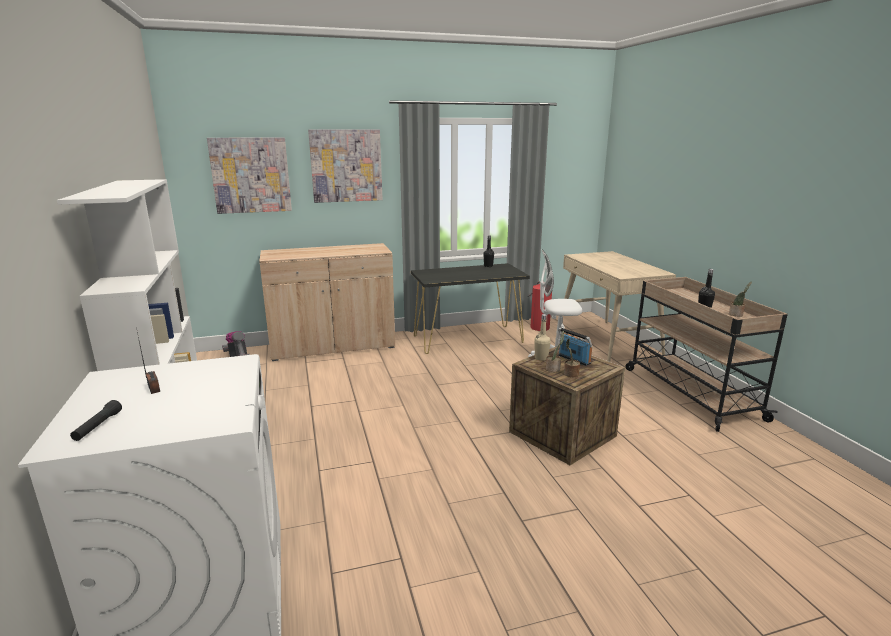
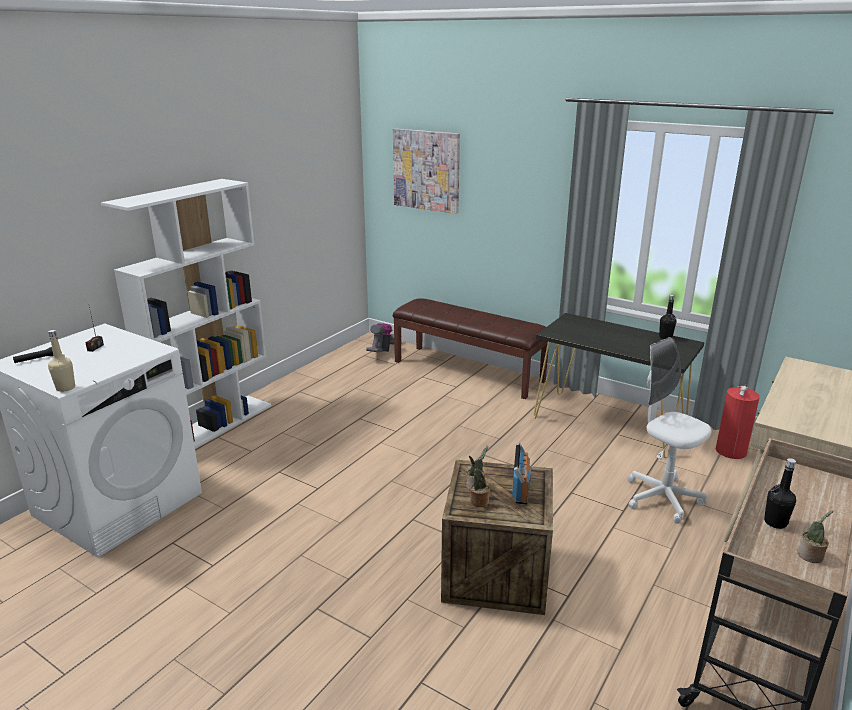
camera: 50 degrees right, 5 degrees up
beige cabinet [259,243,395,361] -> brown bench [393,298,549,399]
picture [308,129,383,203] -> none
beige bottle [534,314,551,361] -> beige bottle moved to [48,330,75,392]

